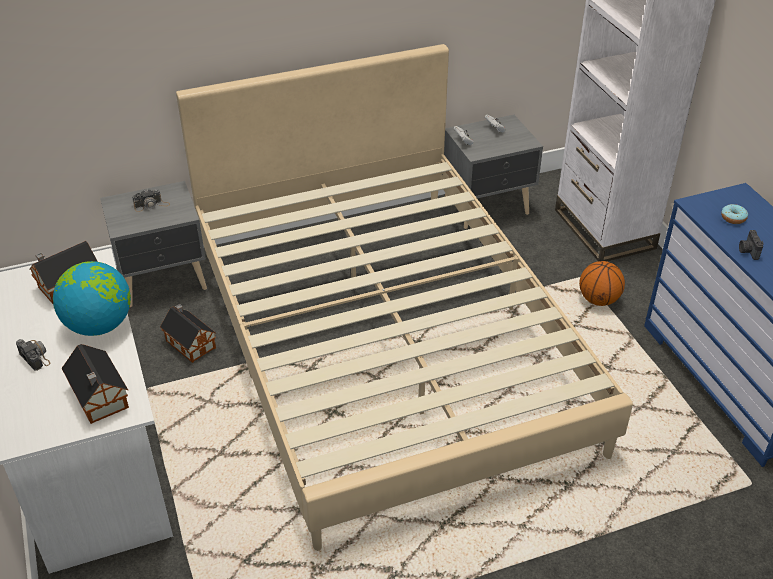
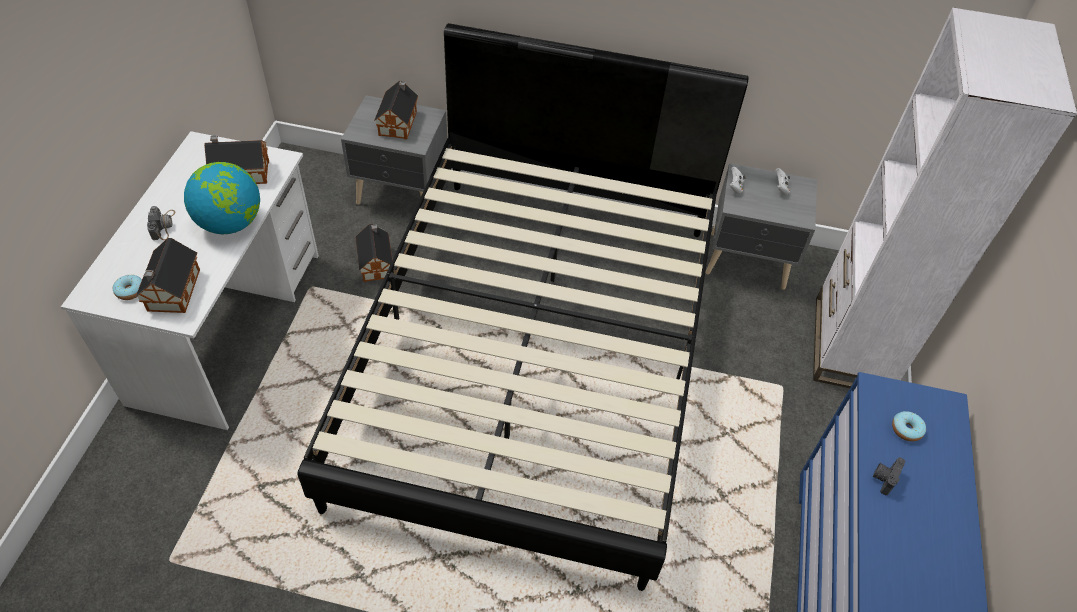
camera: 30 degrees right, 10 degrees up
camera [132,189,170,212] -> toy house [374,81,418,139]
beige bed [176,44,633,551] -> black bed [297,23,748,591]
basketball [579,261,625,306] -> none
none -> donut [113,275,142,300]

